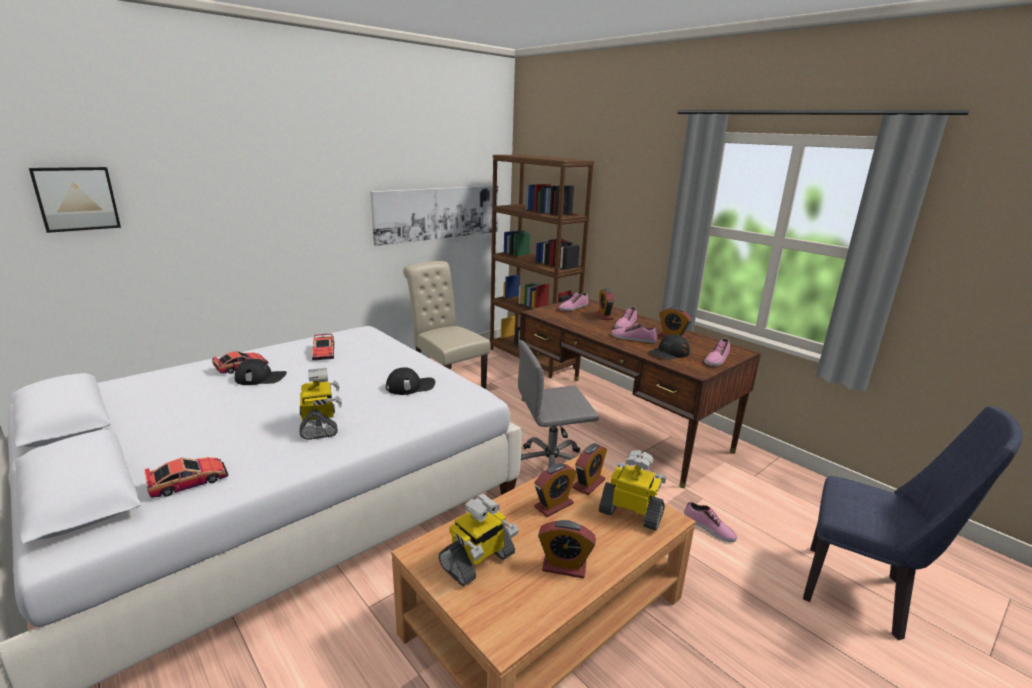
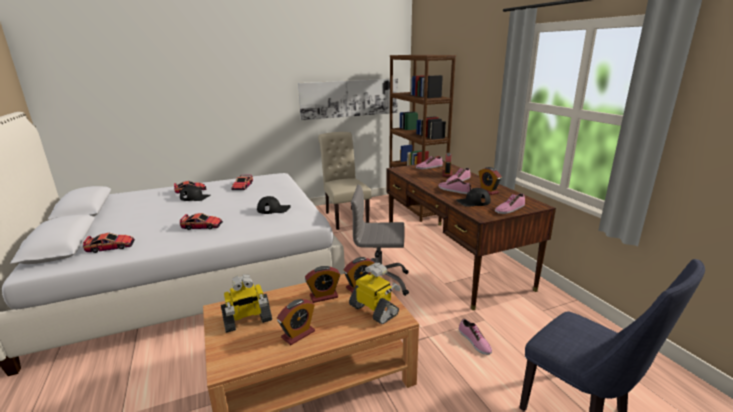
camera: 20 degrees right, 0 degrees up
picture [29,167,121,233] -> none
toy robot [300,368,342,440] -> toy car [180,213,223,230]
alarm clock [538,520,596,579] -> alarm clock turned 75 degrees counterclockwise [277,299,315,345]

